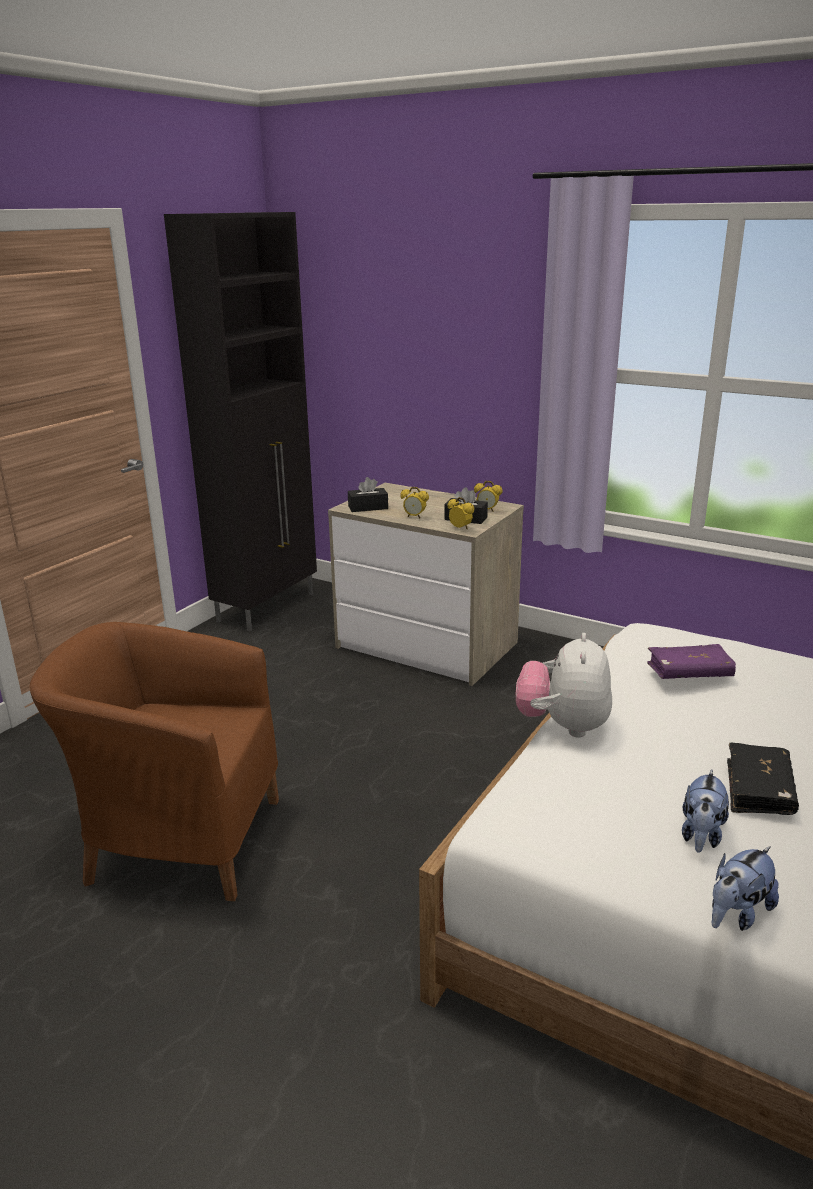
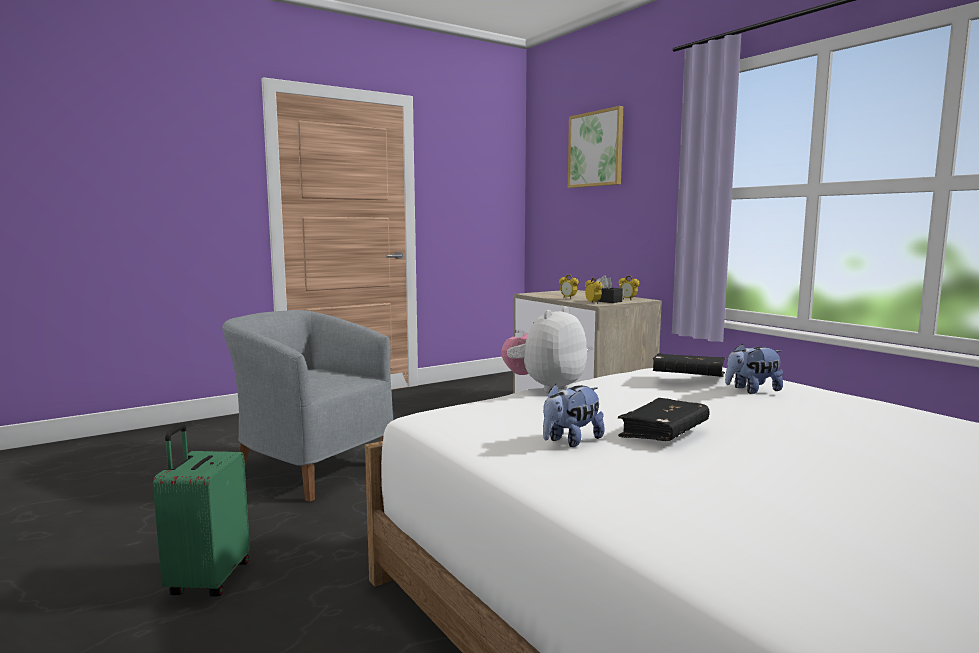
camera: 25 degrees right, 15 degrees down
brown armchair [30,622,279,901] -> grey armchair [222,310,393,502]
black cabinet [164,212,317,632] -> none
black tissue box [348,477,388,512] -> none
purple book [647,644,736,679] -> black book [653,353,725,377]
plush toy [712,846,779,931] -> plush toy moved to [725,344,783,394]
none -> green suitcase [153,424,250,597]
none -> picture [568,106,623,188]

